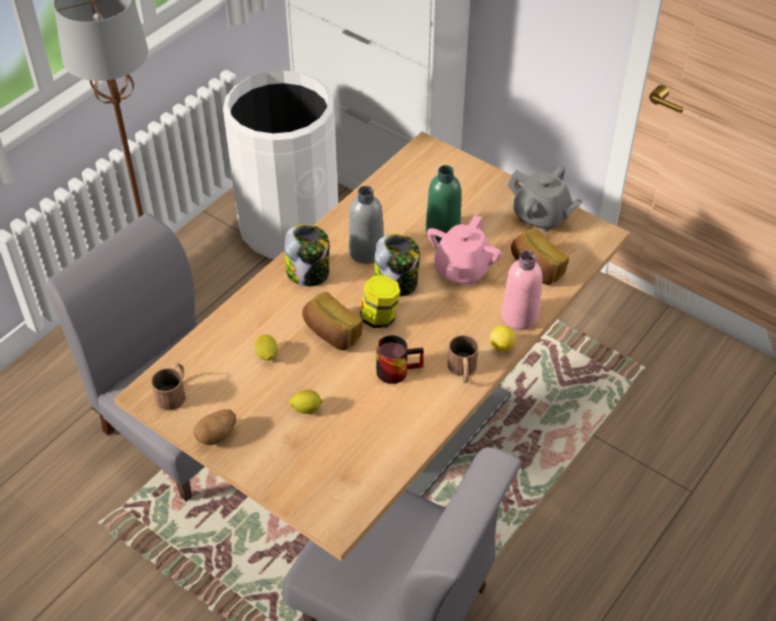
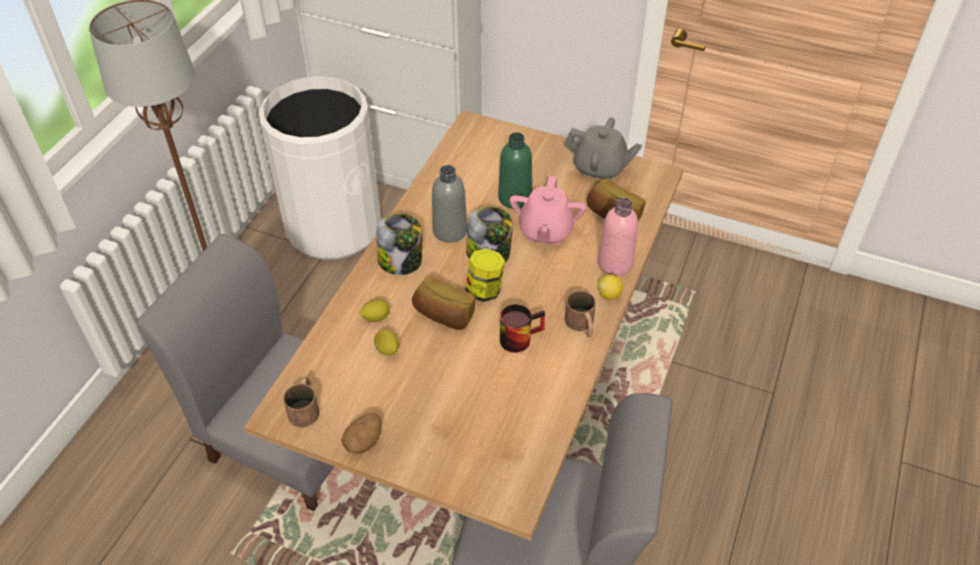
camera: 15 degrees left, 0 degrees up
lemon [289,390,323,414] -> lemon moved to [359,299,391,322]

